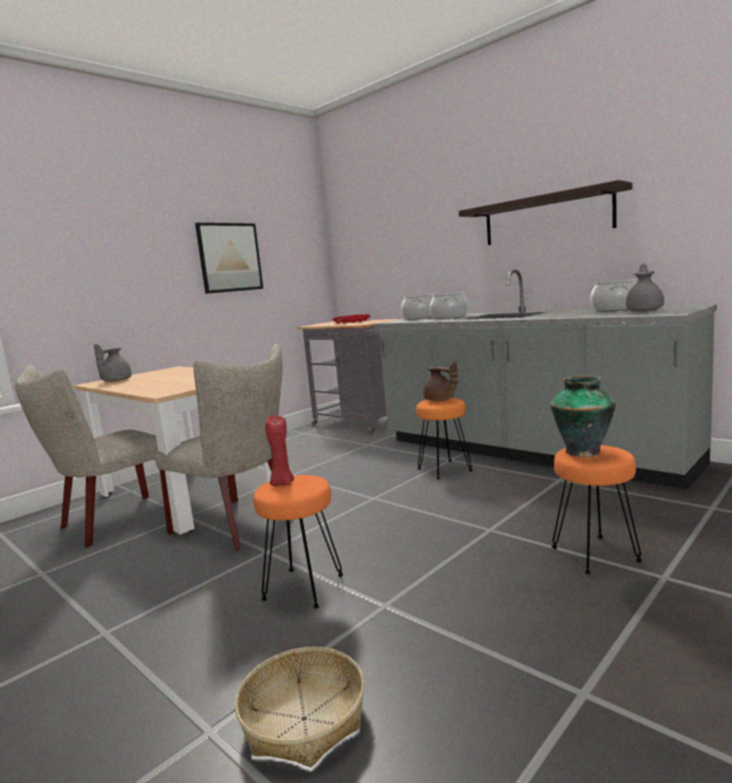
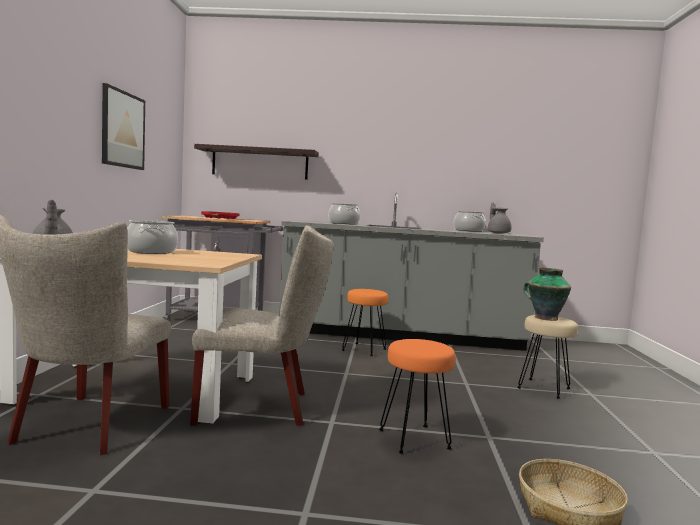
camera: 40 degrees left, 5 degrees down
red candle [265,415,294,486] -> none
cooking pot [401,294,434,320] -> cooking pot moved to [127,220,178,254]
brown teapot [424,361,458,401] -> none
shelf [459,180,632,245] -> shelf moved to [194,144,319,180]
orange stool [551,445,642,574] -> beige stool [517,315,578,399]

